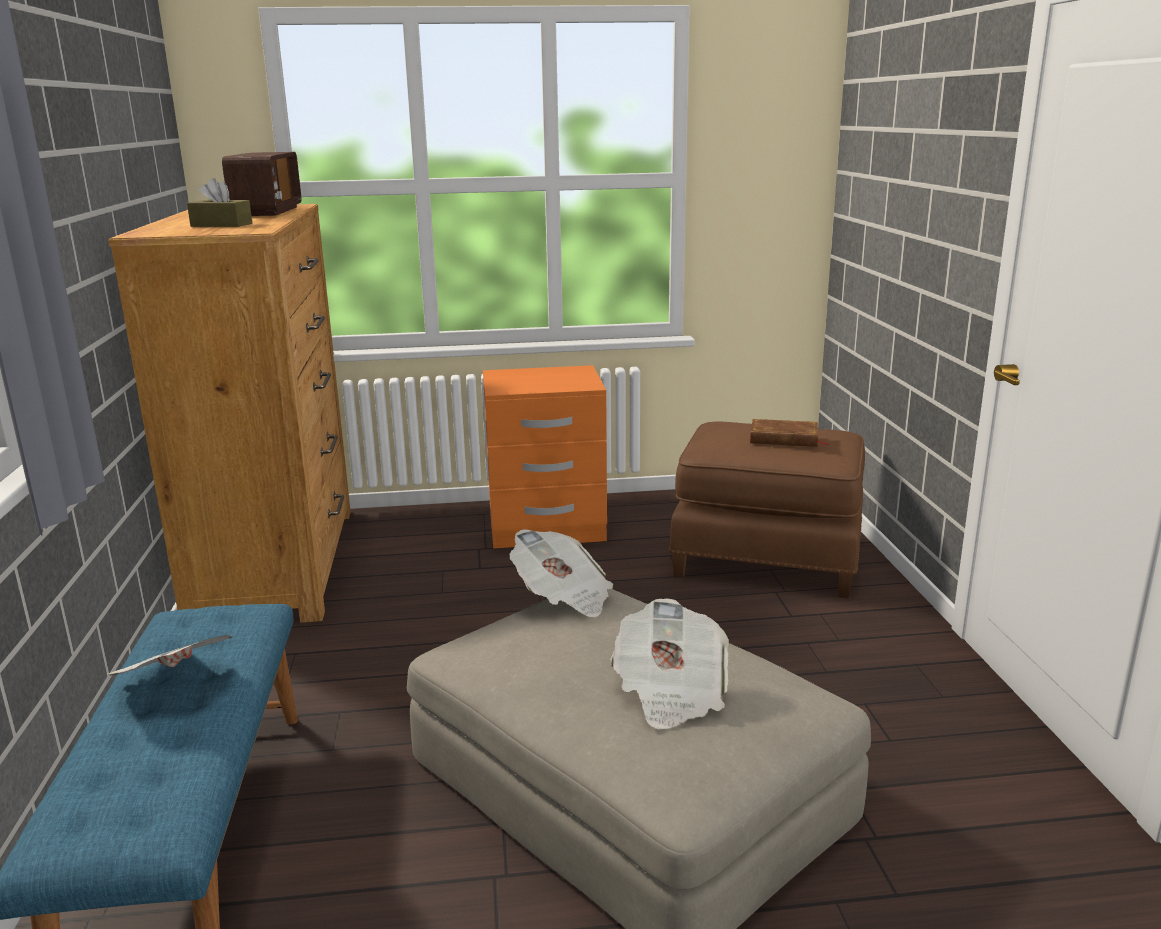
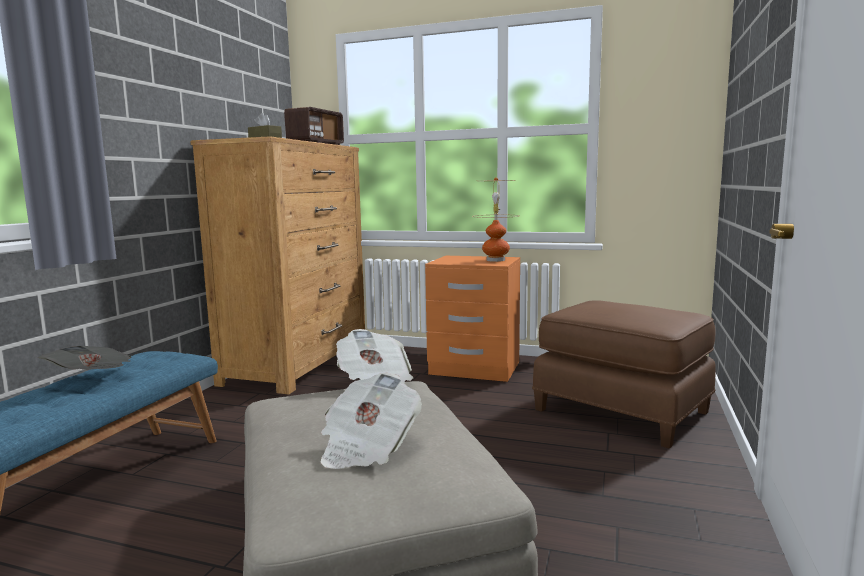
camera: 25 degrees right, 10 degrees down
brown book [750,419,829,447] -> none
none -> table lamp [472,178,520,262]

